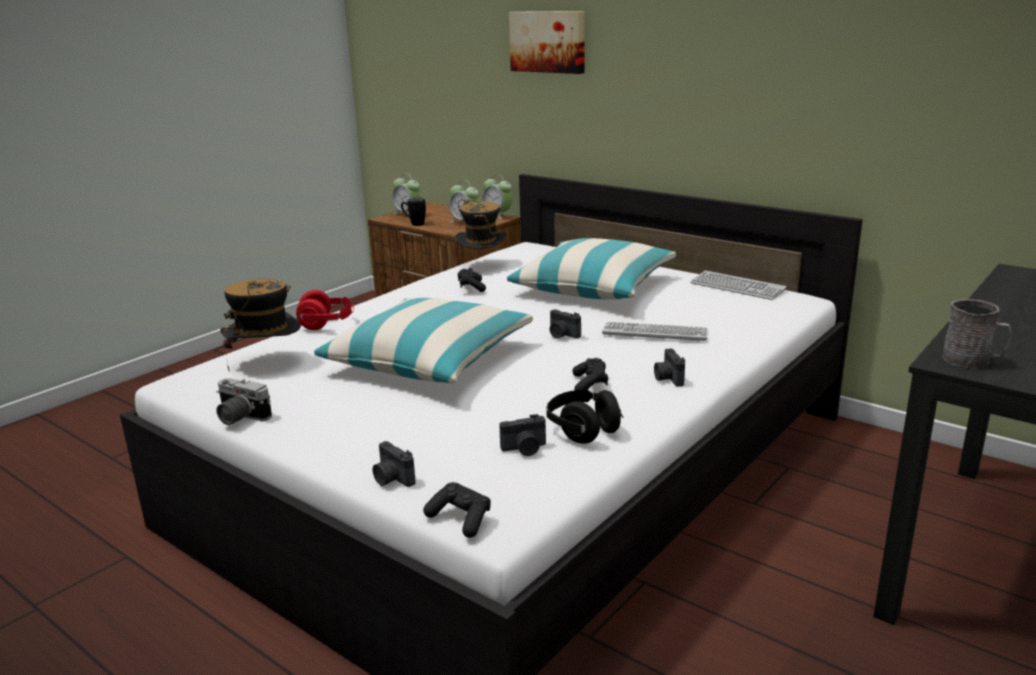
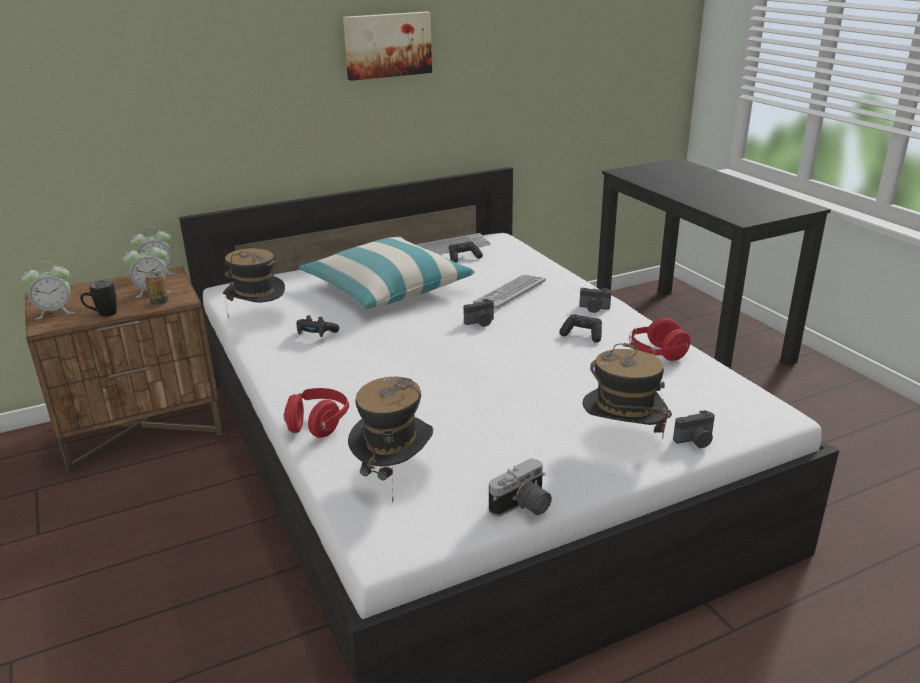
camera: 65 degrees left, 5 degrees up
pillow [314,298,533,383] -> none
black game controller [423,482,491,538] -> black game controller moved to [449,241,483,263]
camera [499,414,546,456] -> none
picture [509,11,585,74] -> picture moved to [343,11,432,81]
black headphones [546,390,624,444] -> red headphones [629,318,690,361]
grey mug [942,299,1012,369] -> none
none -> can [145,272,169,306]
none -> hat [583,340,672,440]

